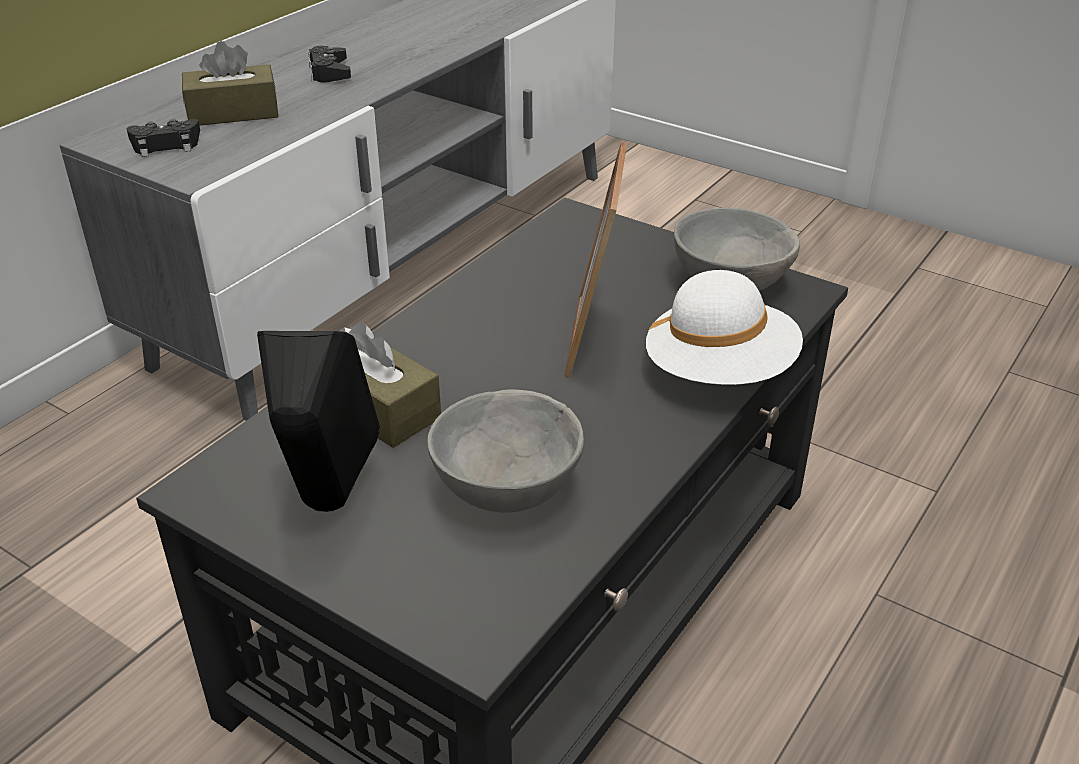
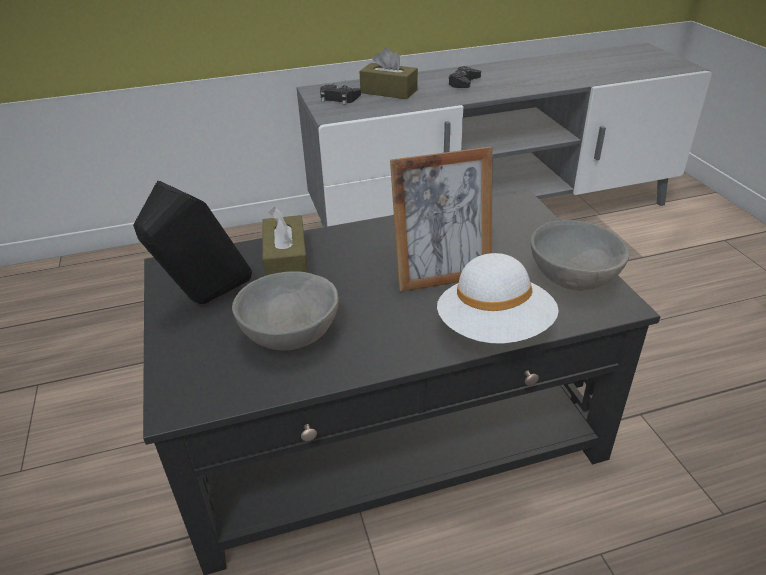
camera: 40 degrees right, 0 degrees up
picture frame [565,141,627,378] -> picture frame turned 150 degrees counterclockwise [390,146,492,292]

